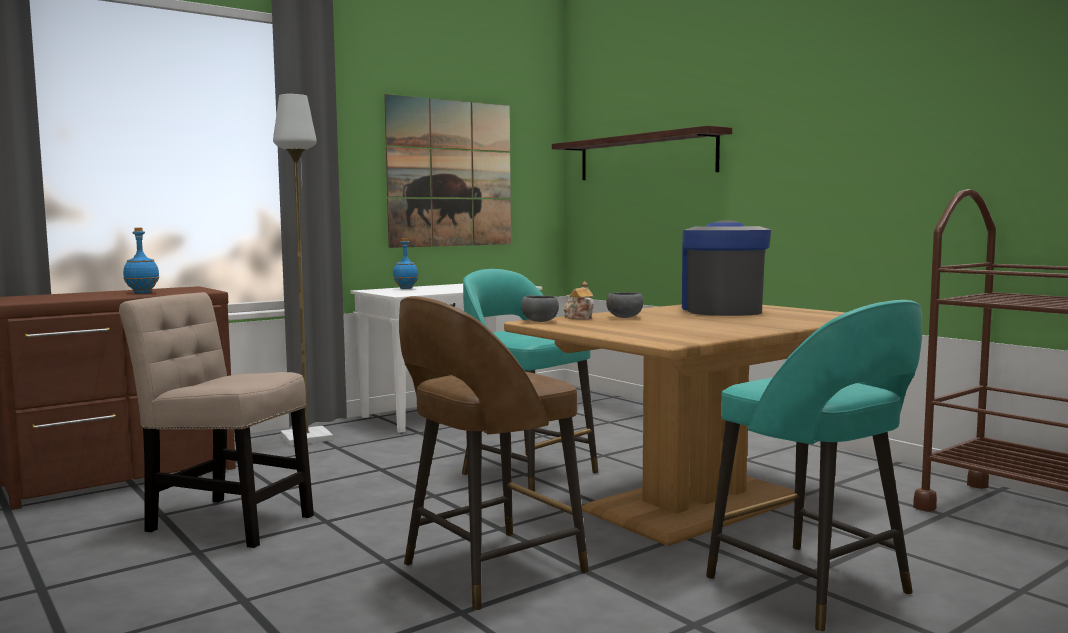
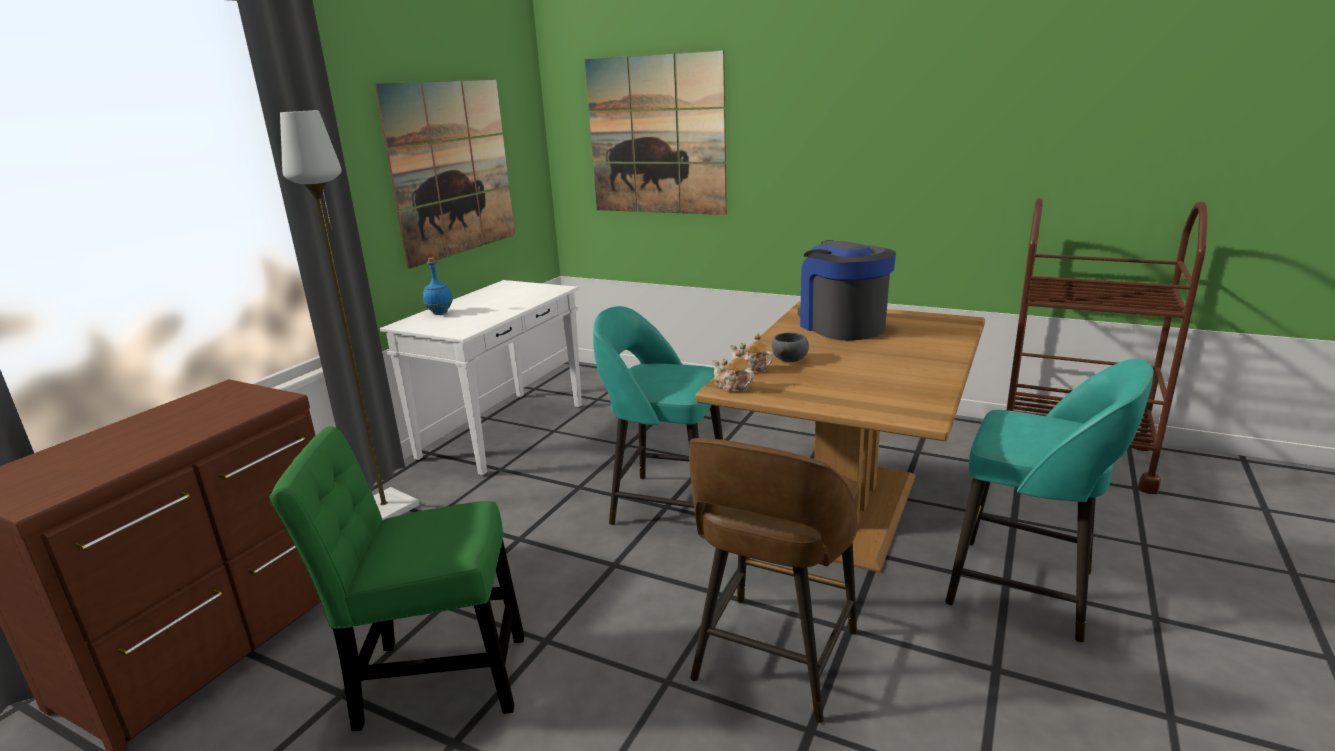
camera: 25 degrees left, 15 degrees up
beige chair [119,292,314,548] -> green chair [270,426,524,731]
blue bottle [123,228,159,294] -> none
grey bowl [521,295,559,322] -> teapot [713,350,754,393]
shelf [552,126,732,180] -> picture [585,50,727,215]

